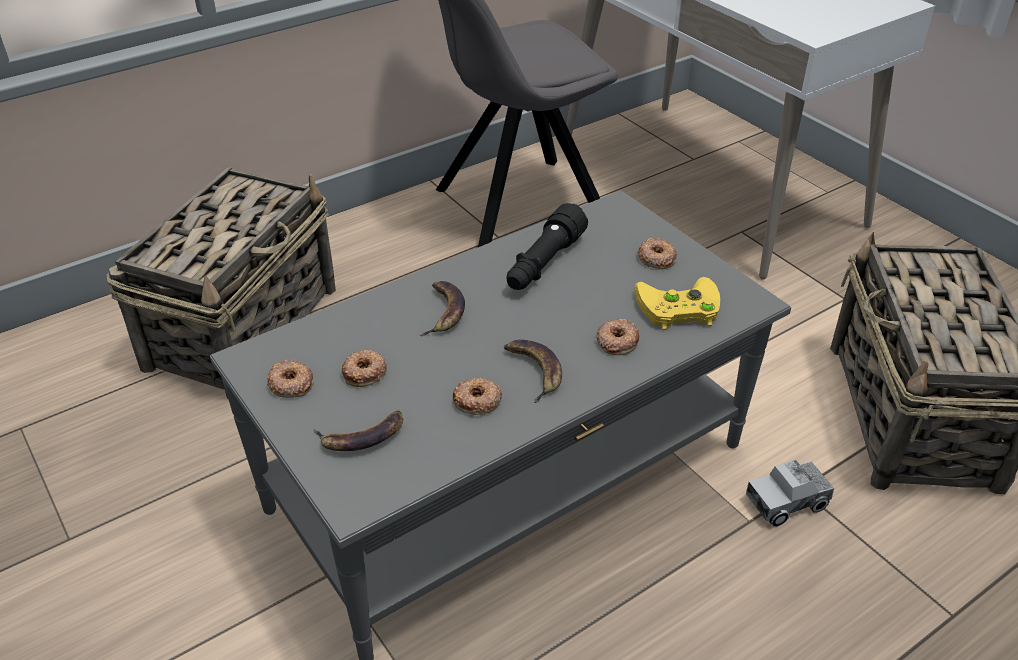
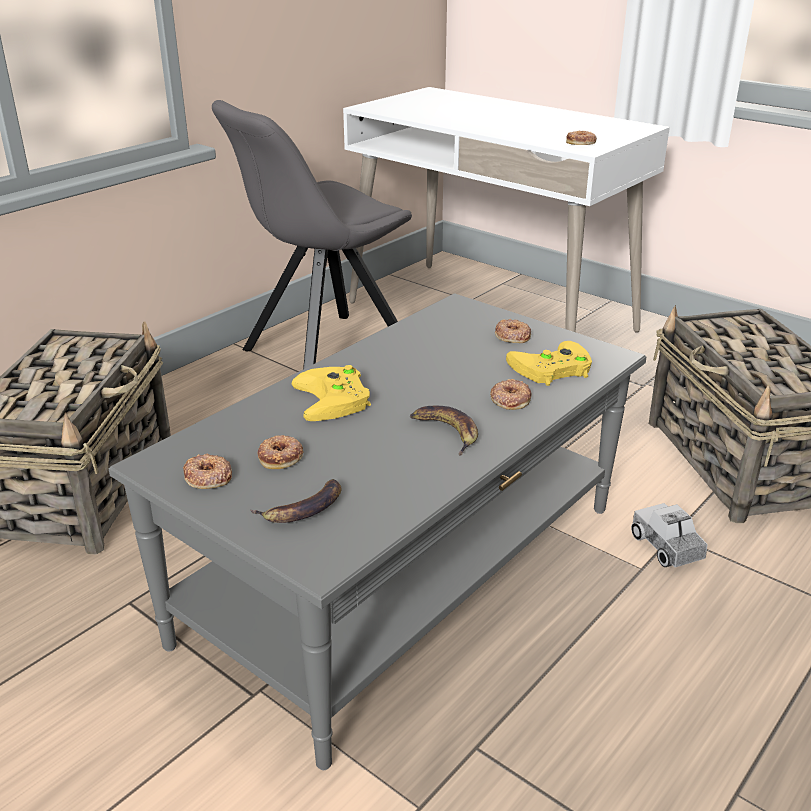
camera: 15 degrees left, 10 degrees down
banana [420,281,465,336] -> yellow game controller [291,365,371,421]
donut [453,378,502,415] -> donut moved to [566,131,597,145]
black flashlight [506,203,588,290] -> none
toy truck [746,459,834,527] -> toy truck turned 105 degrees clockwise [631,503,708,567]

